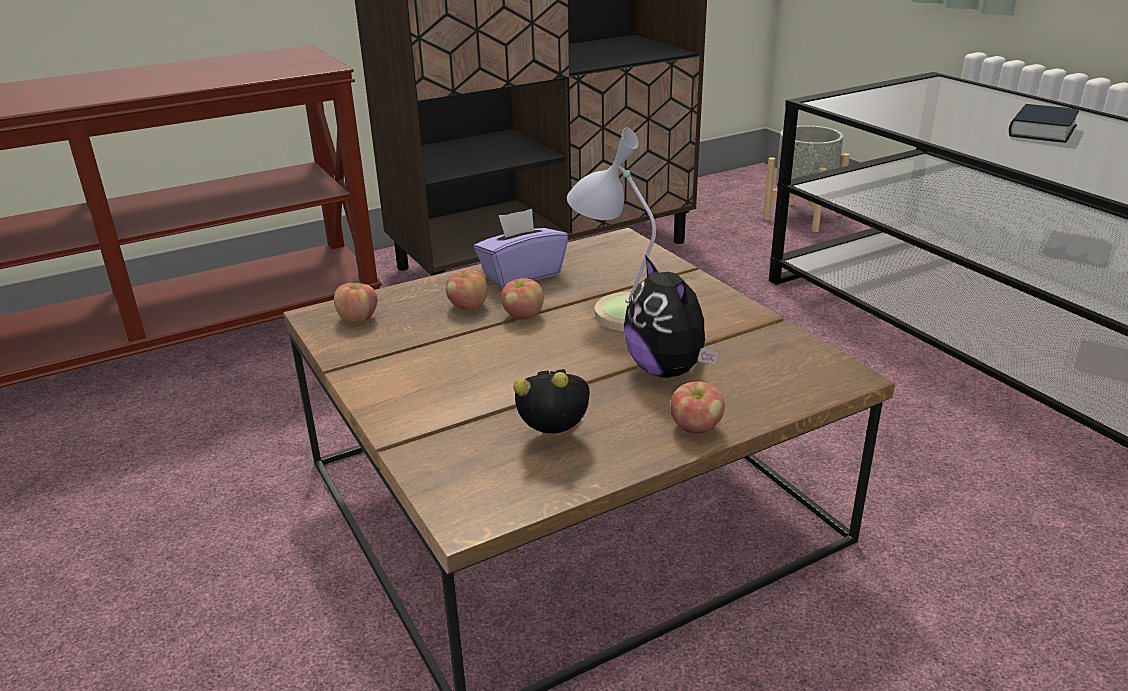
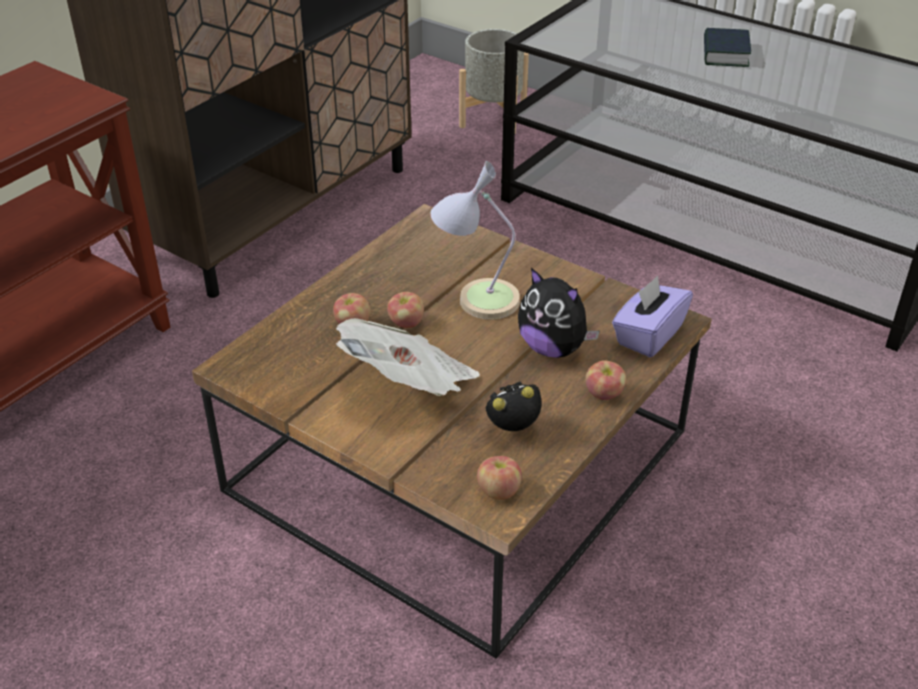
camera: 25 degrees left, 10 degrees up
apple [334,283,377,323] -> apple moved to [477,456,522,500]
purple tissue box [474,209,568,288] -> purple tissue box moved to [612,275,693,357]
none -> newspaper [336,318,480,396]

